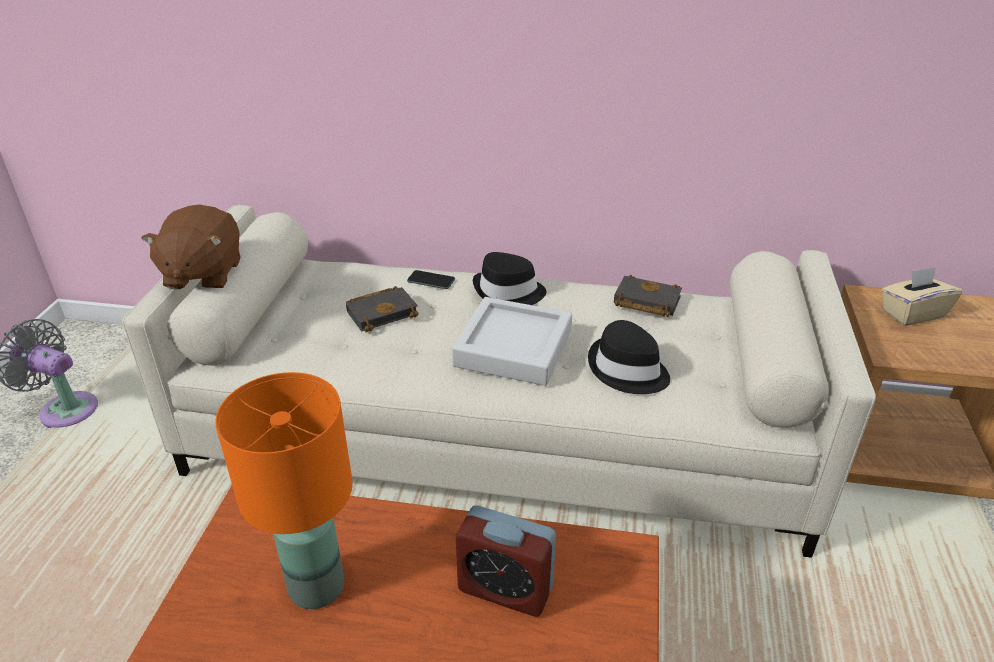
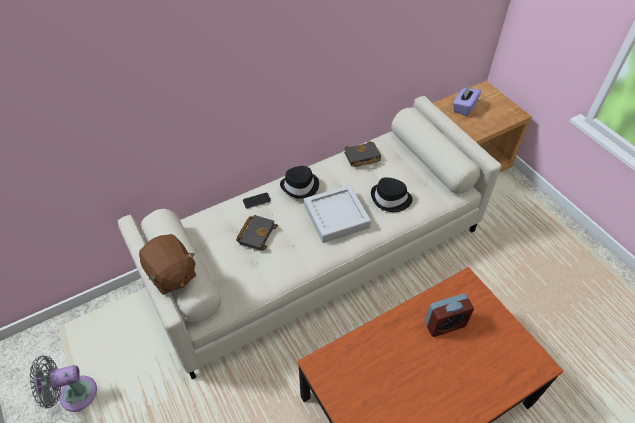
camera: 40 degrees left, 15 degrees up
orange table lamp [215,372,353,609] -> none
beige tissue box [882,267,962,326] -> purple tissue box [453,86,481,116]

